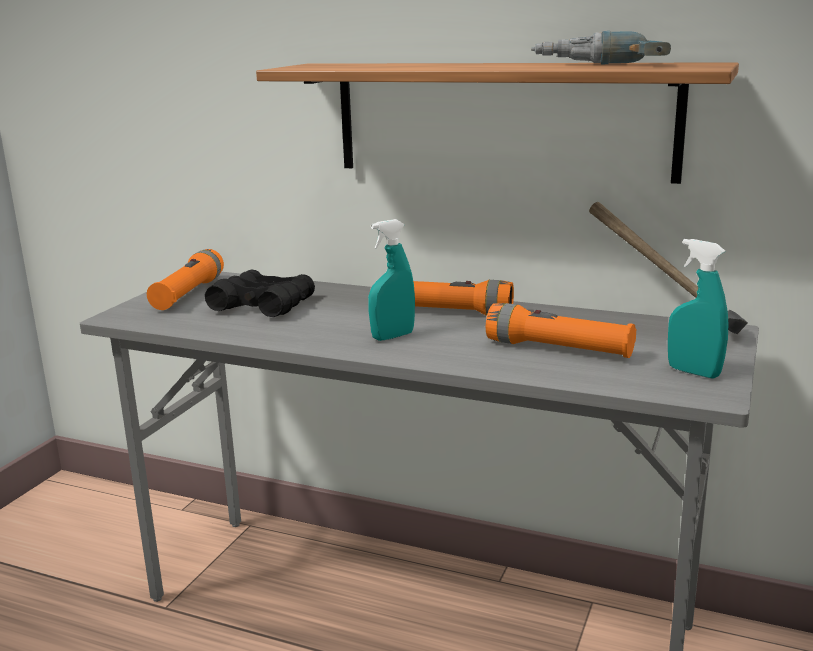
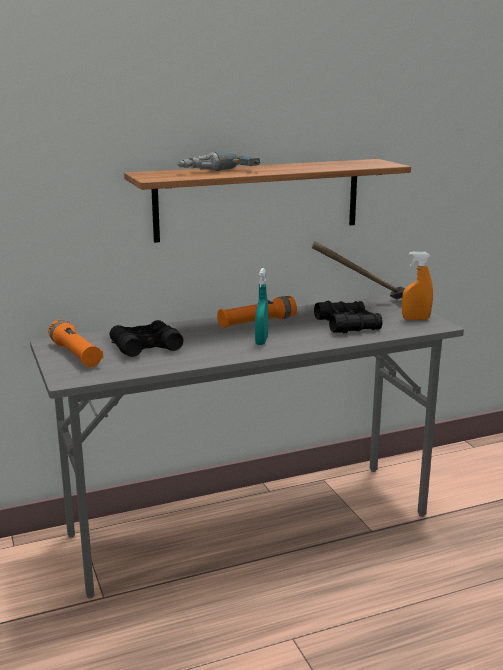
camera: 45 degrees left, 0 degrees up
orange flashlight [486,303,636,358] -> black binoculars [314,301,383,334]
power drill [531,31,671,64] -> power drill moved to [177,151,260,171]
turquoise spray bottle [668,239,729,379] -> orange spray bottle [402,252,433,320]

